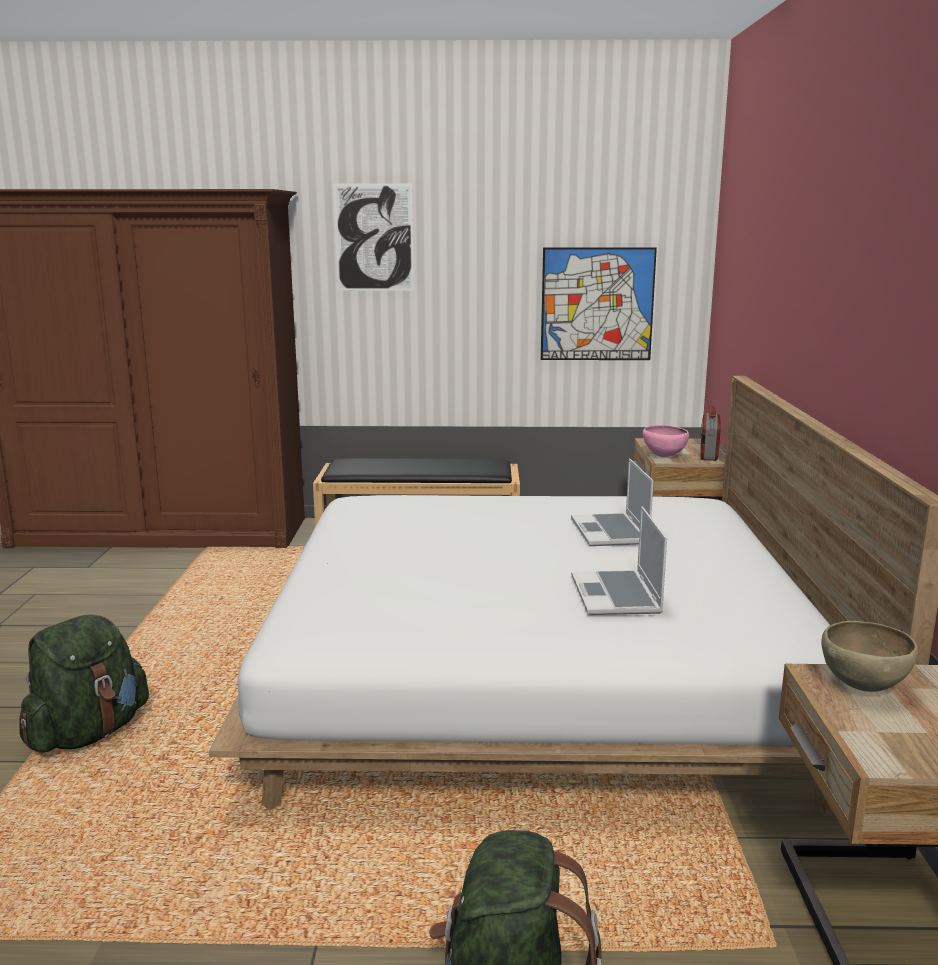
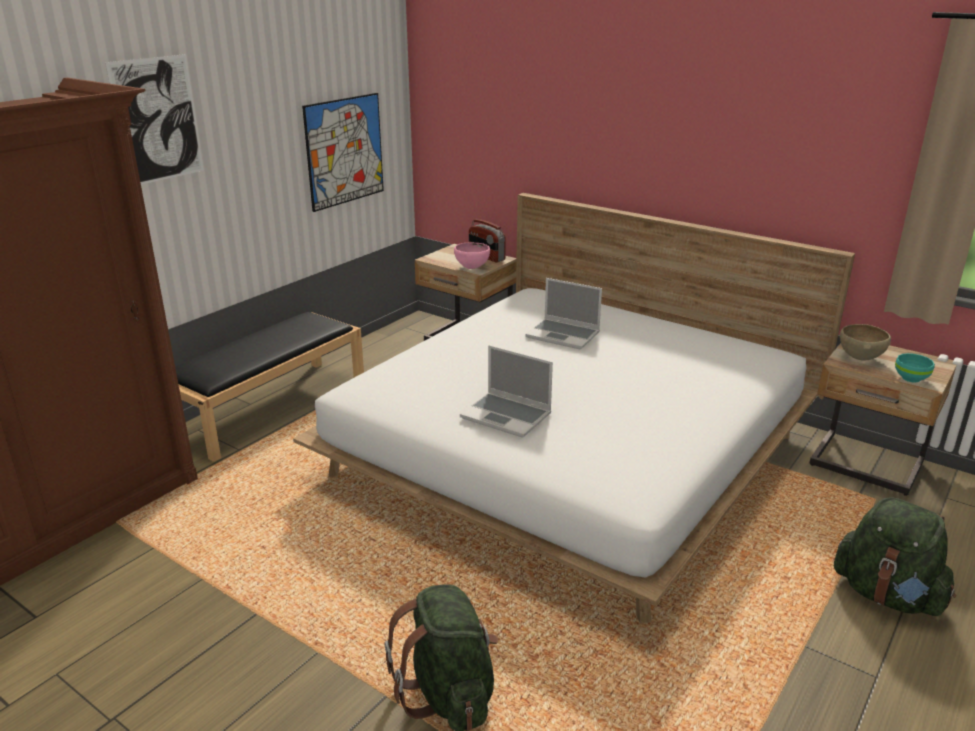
camera: 55 degrees left, 10 degrees up
laptop [571,506,667,615] -> laptop moved to [460,345,553,438]
none -> turquoise bowl [895,353,935,383]

